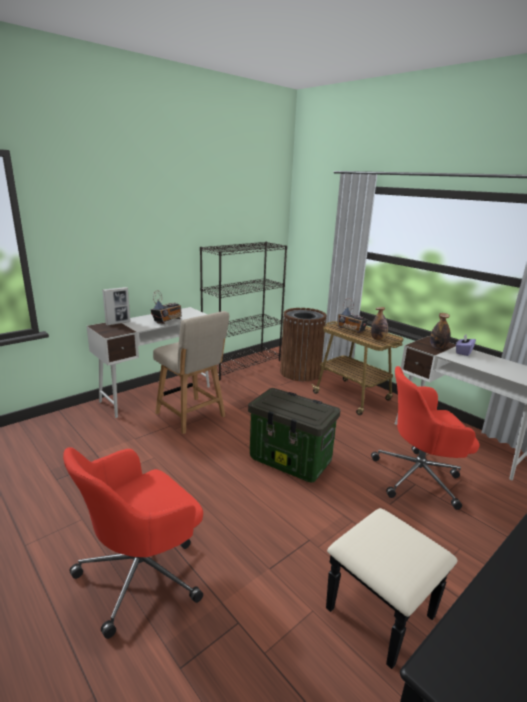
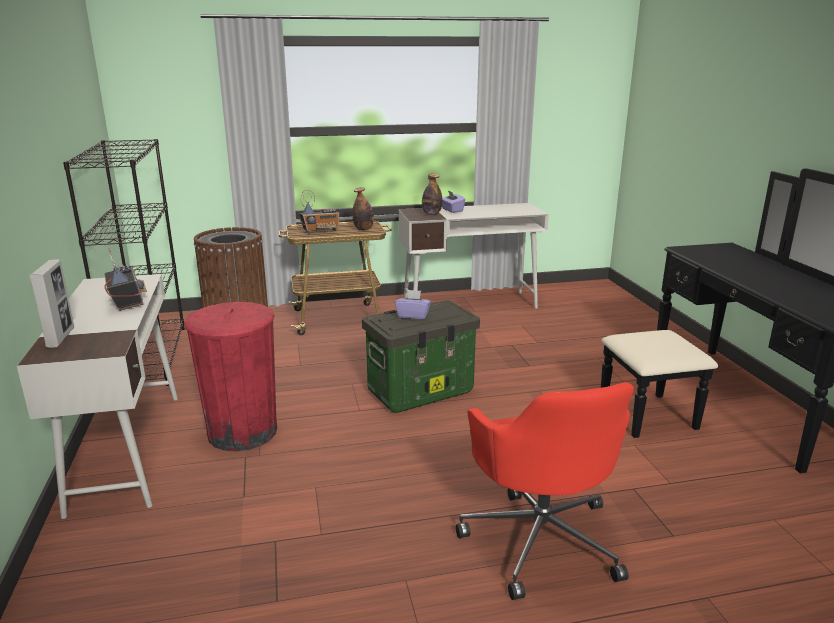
camera: 60 degrees left, 0 degrees up
beige chair [153,311,229,434] -> red trash can [184,302,277,451]
red office chair [371,366,479,510] -> none
none -> purple tissue box [395,290,431,319]

